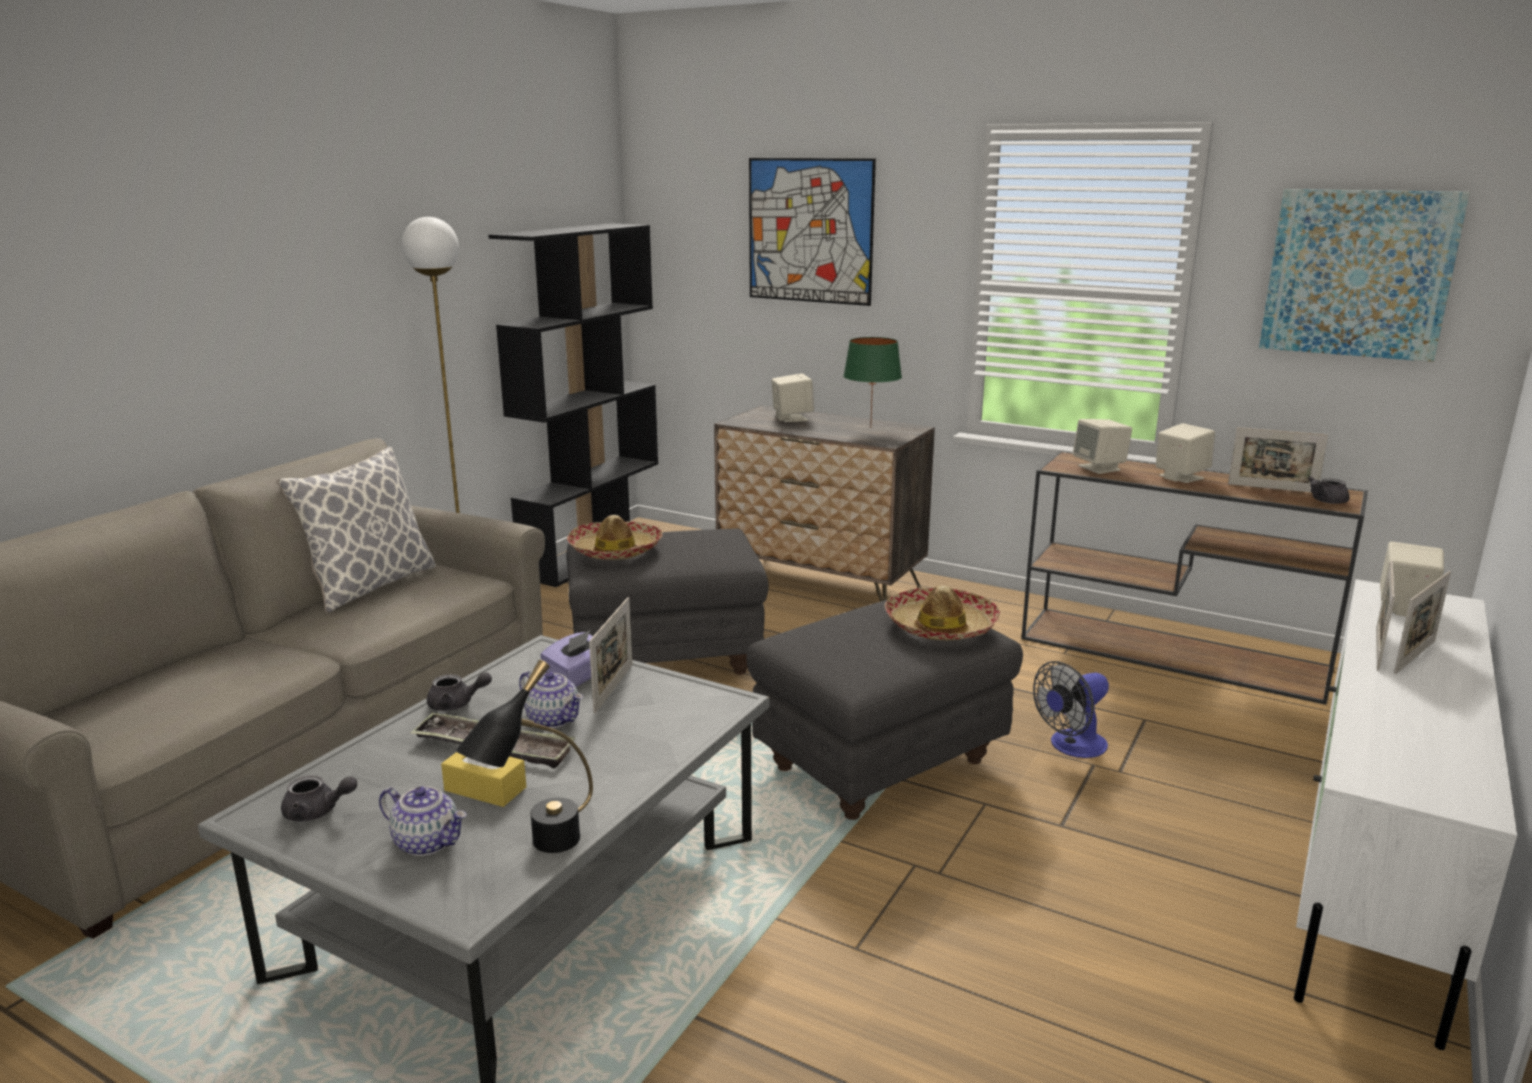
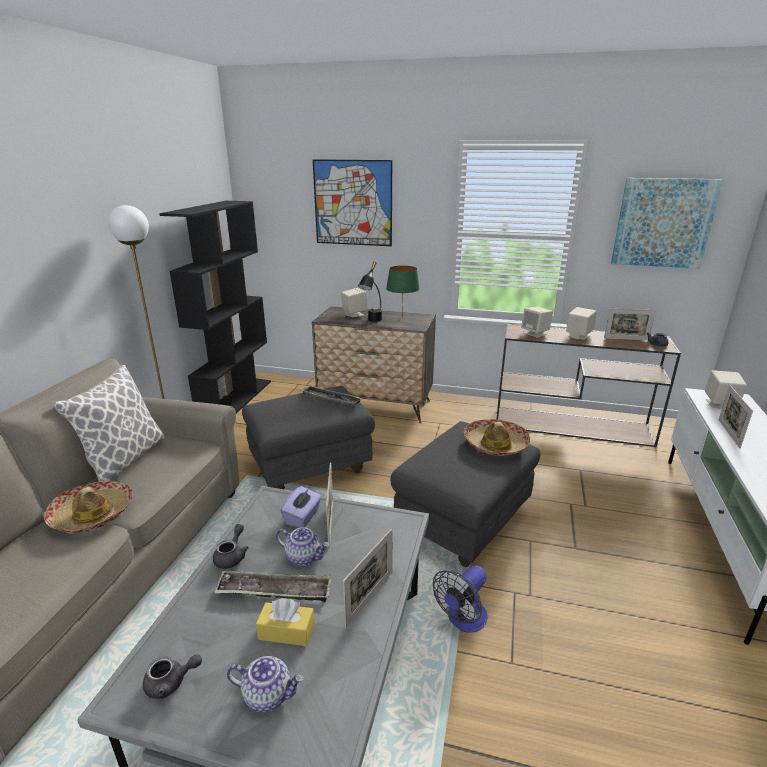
camera: 15 degrees left, 5 degrees up
grey teapot [427,672,492,711] -> grey teapot turned 60 degrees counterclockwise [213,524,249,569]
black table lamp [456,660,593,853] -> black table lamp moved to [358,262,382,322]
hat [567,515,663,560] -> hat moved to [44,481,133,534]
fan [1033,661,1109,758] -> fan moved to [433,565,488,633]
picture frame [1394,571,1451,674] -> picture frame moved to [343,528,393,628]
none -> tray [301,385,362,405]

